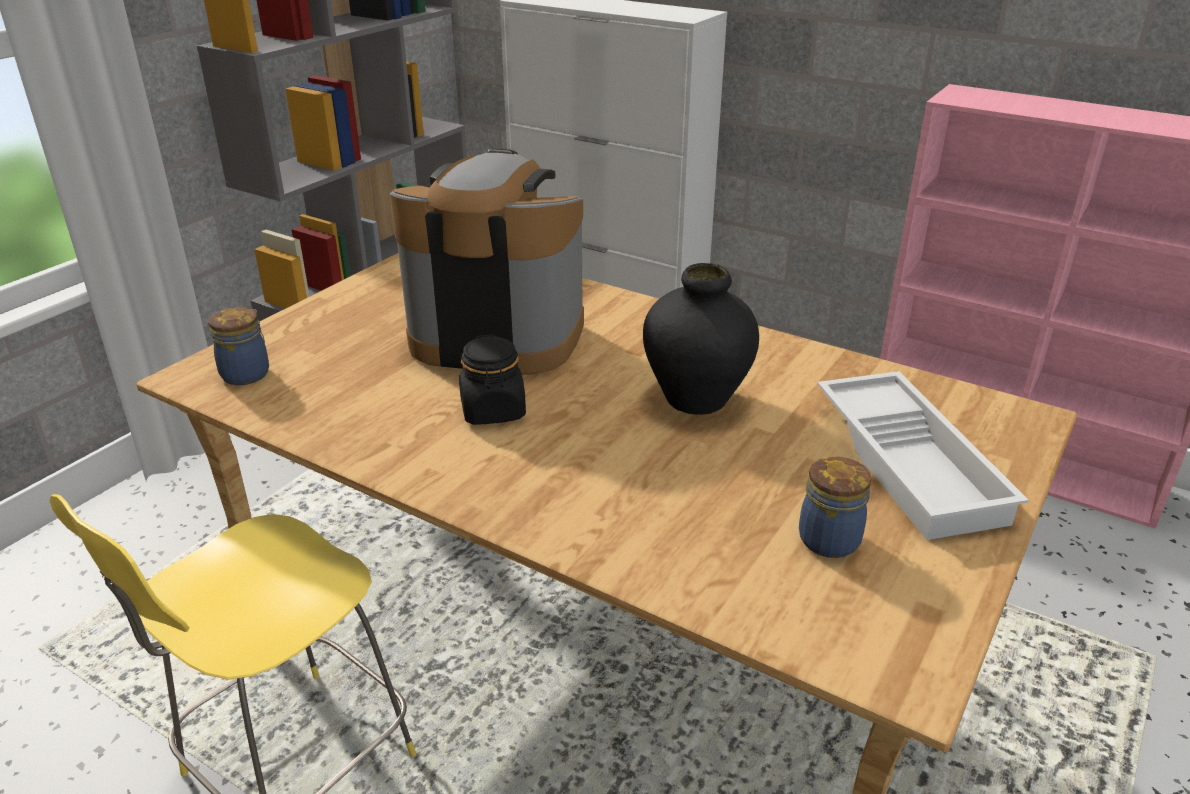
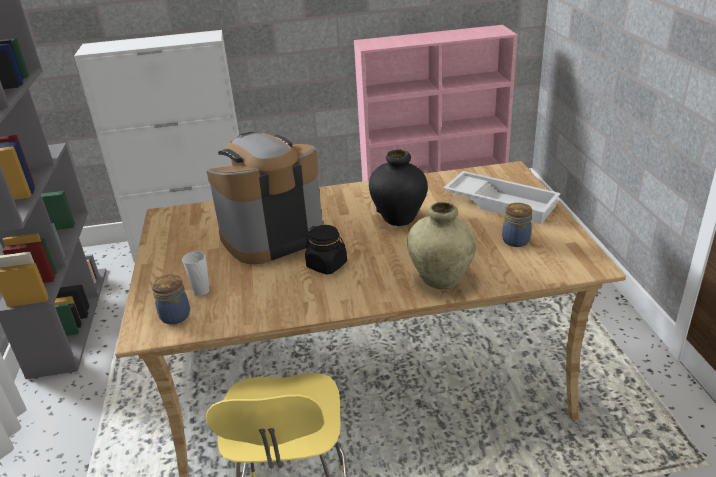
camera: 40 degrees left, 0 degrees up
none -> cup [182,251,210,296]
none -> beige vase [407,202,476,289]

